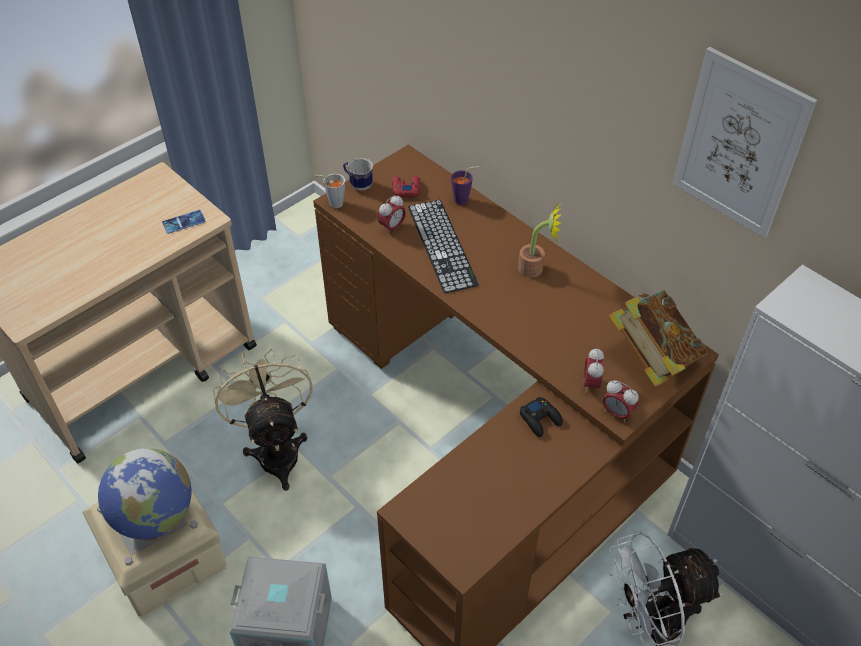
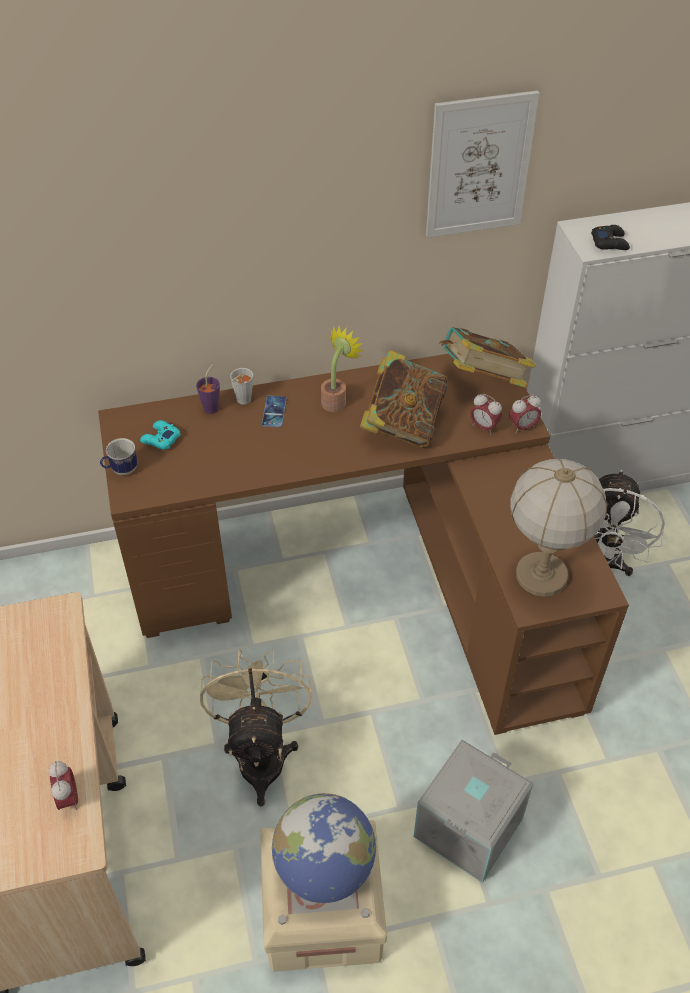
camera: 60 degrees left, 0 degrees up
phone [162,210,205,234] -> phone moved to [262,396,287,427]
beige fan [213,348,313,491] -> beige fan turned 75 degrees clockwise [200,649,312,807]
grey cup [315,173,345,208] -> grey cup moved to [230,368,253,405]
alarm clock [378,195,406,235] -> alarm clock moved to [48,761,78,810]
red game controller [392,176,420,197] -> turquoise game controller [140,420,181,450]
keyboard [408,200,479,293] -> none
black game controller [520,397,563,437] -> black game controller moved to [591,225,630,250]
none -> book [360,350,447,448]
none -> table lamp [510,458,607,597]

